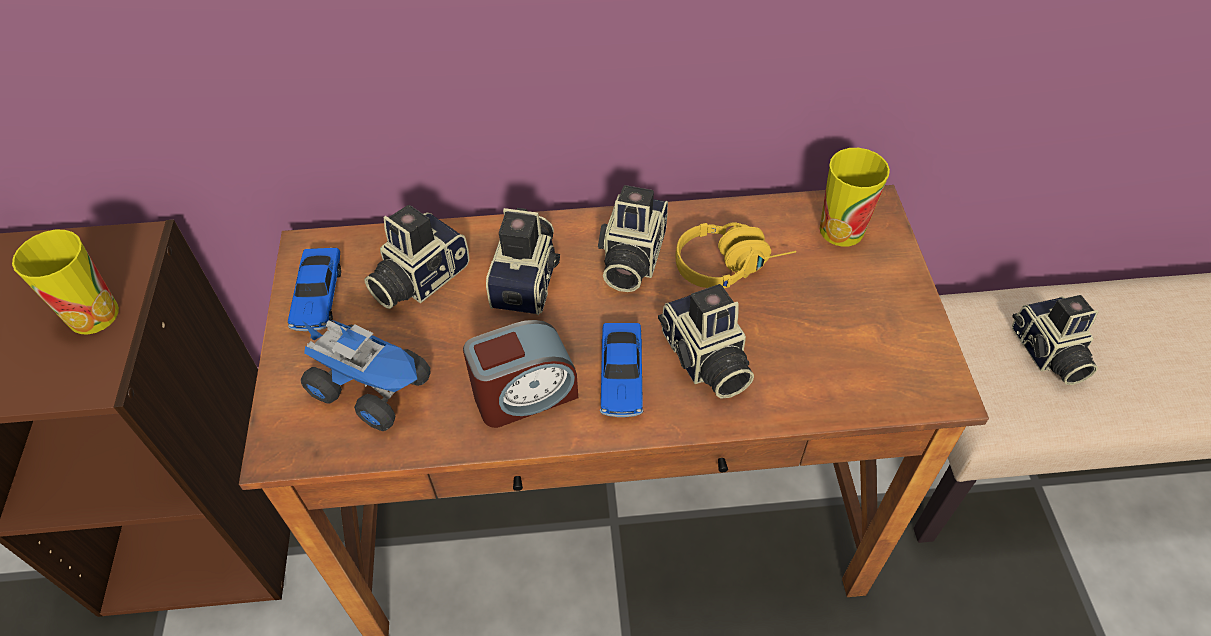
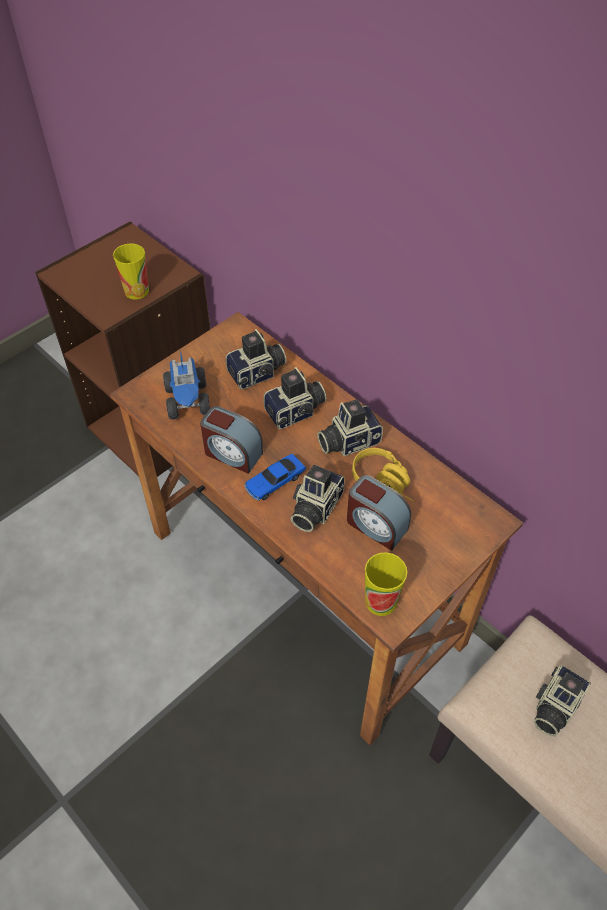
camera: 50 degrees right, 0 degrees up
toy car [288,248,341,331] -> none
camera [364,205,470,309] -> camera turned 150 degrees clockwise [226,329,287,389]
cup [820,148,890,247] -> cup moved to [365,552,407,616]
none -> alarm clock [347,475,411,551]

